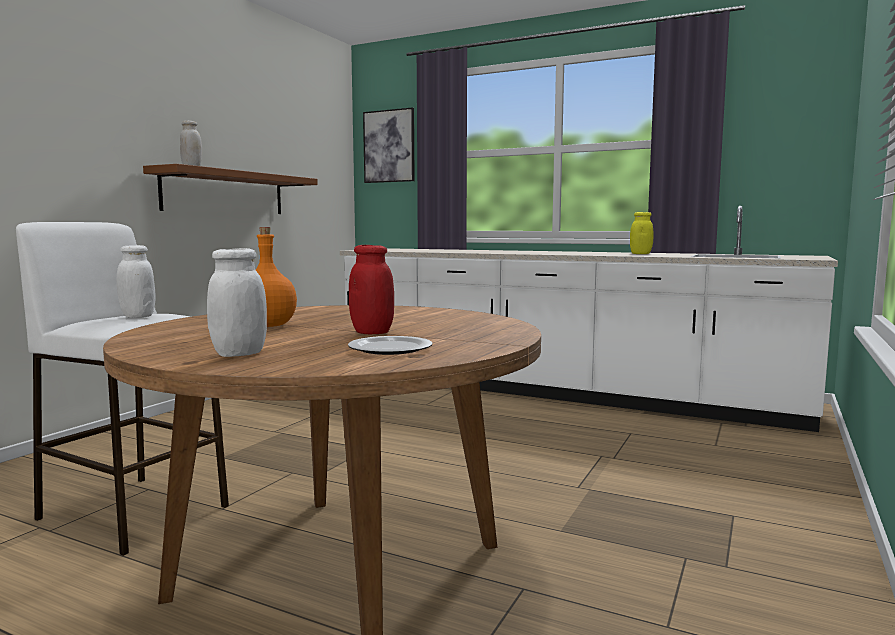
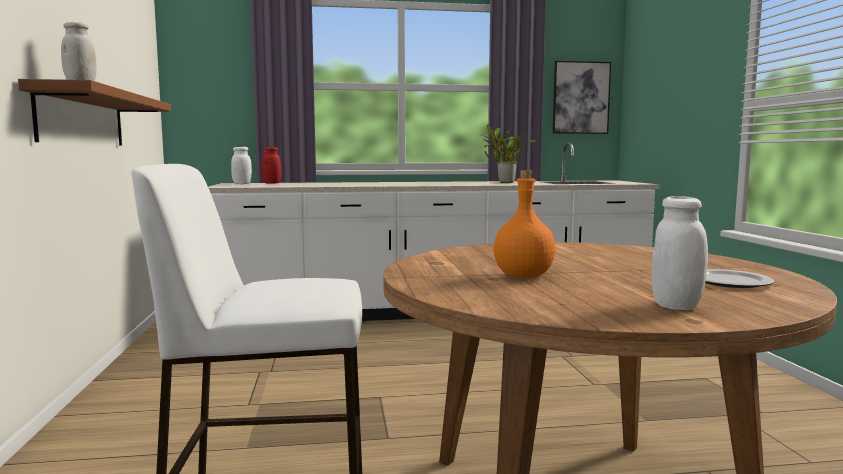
camera: 35 degrees left, 0 degrees up
white jar [117,245,155,318] -> white jar moved to [231,147,252,184]
red jar [349,245,394,334] -> red jar moved to [261,147,281,184]
picture [363,107,415,183] -> picture moved to [553,61,611,134]
yellow jar [630,212,654,254] -> potted plant [482,125,535,183]

